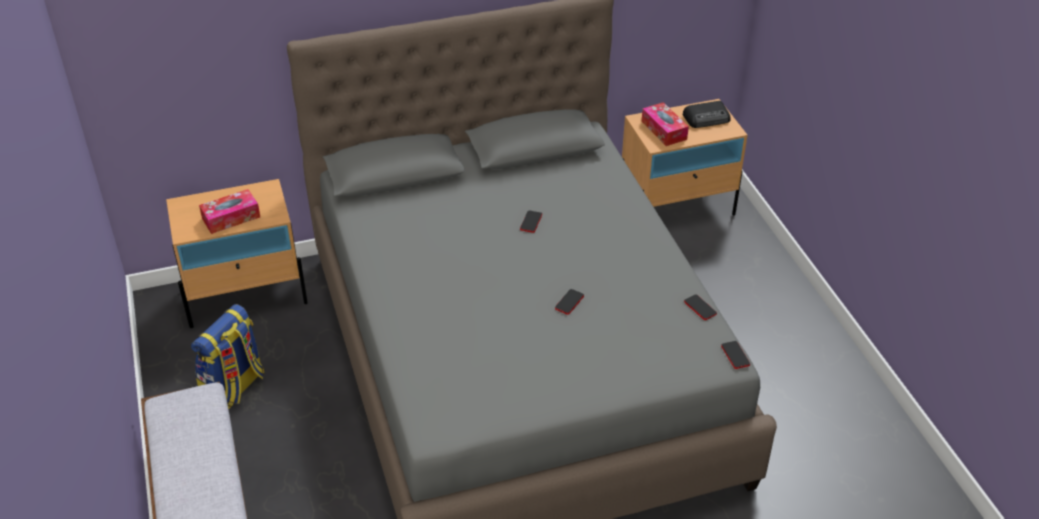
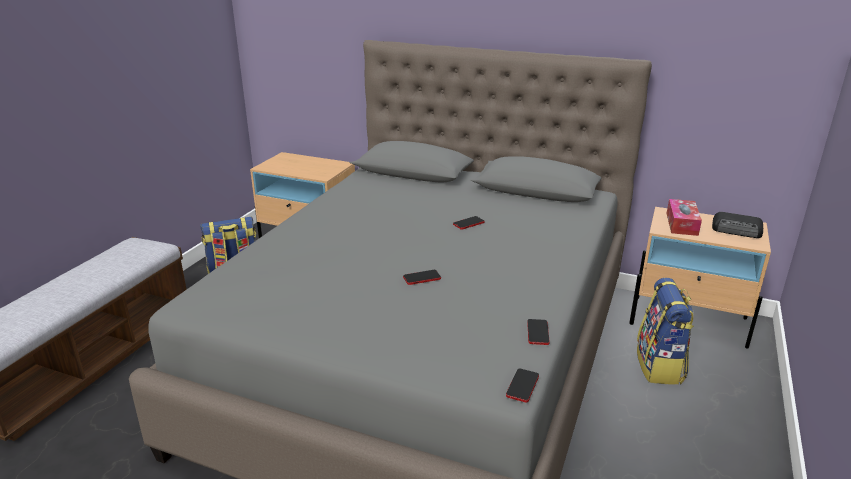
camera: 40 degrees right, 15 degrees down
tissue box [199,189,260,234] -> none
none -> backpack [637,278,694,385]

